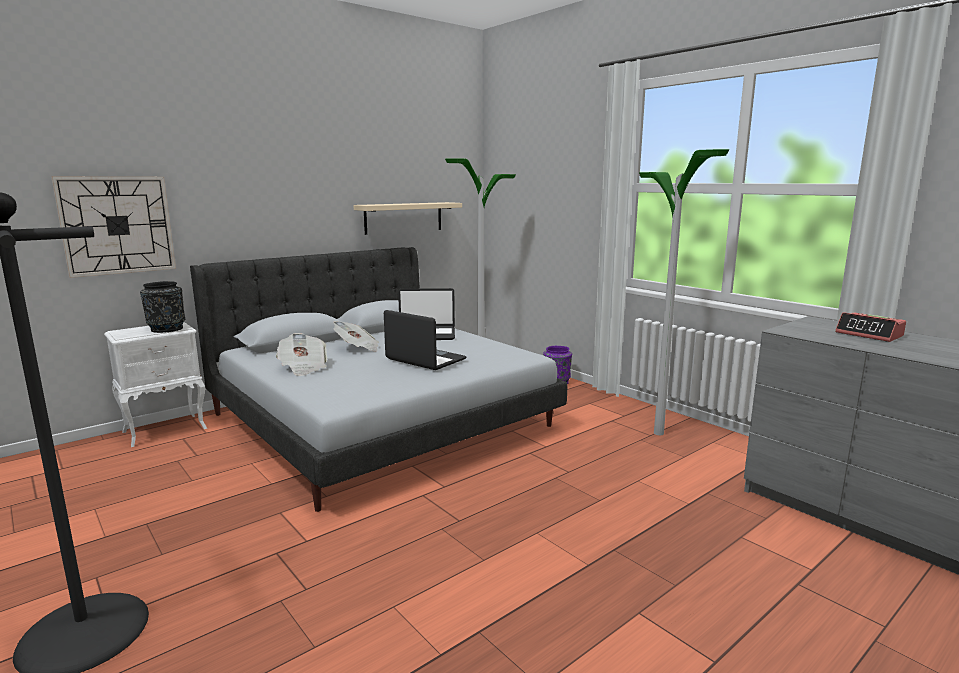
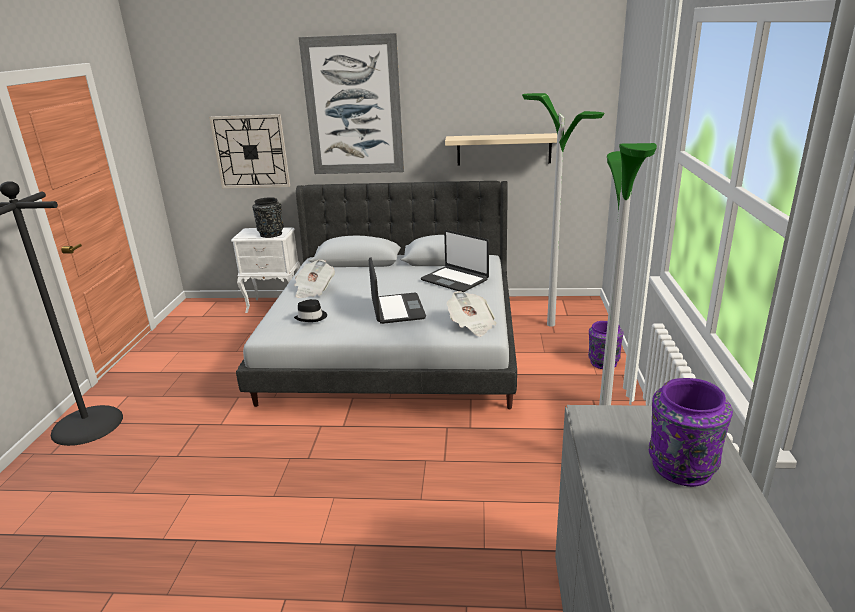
camera: 45 degrees right, 10 degrees up
newspaper [333,321,379,352] -> newspaper moved to [447,291,497,336]
alarm clock [835,312,906,342] -> purple vase [648,378,733,487]
none -> black hat [294,299,327,322]
none -> picture [299,33,404,174]

